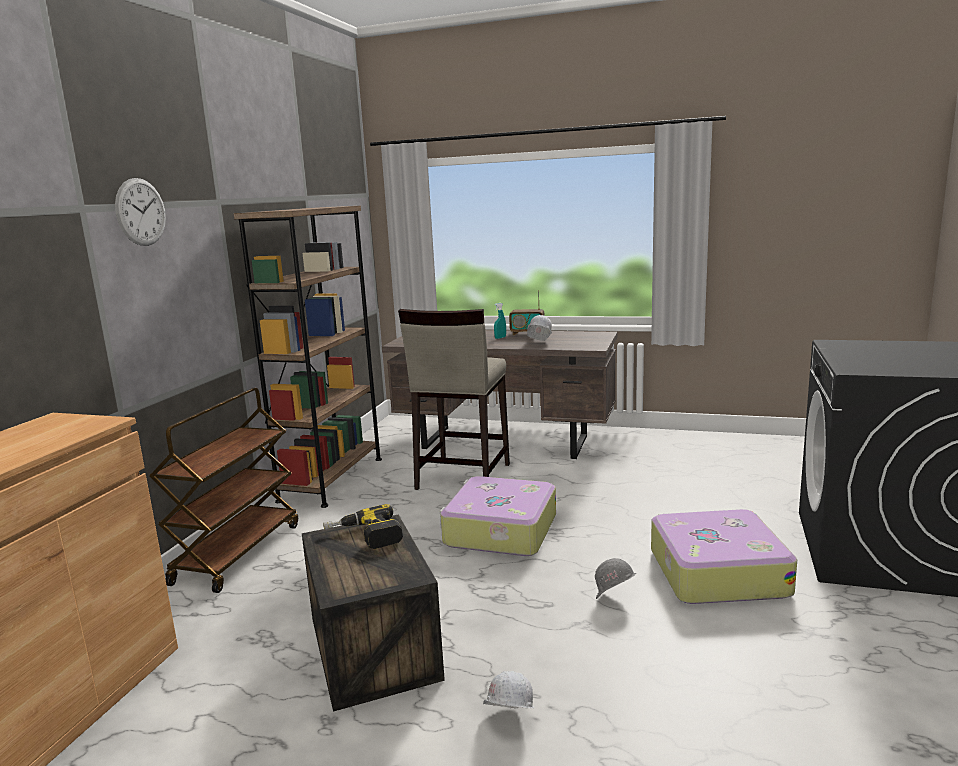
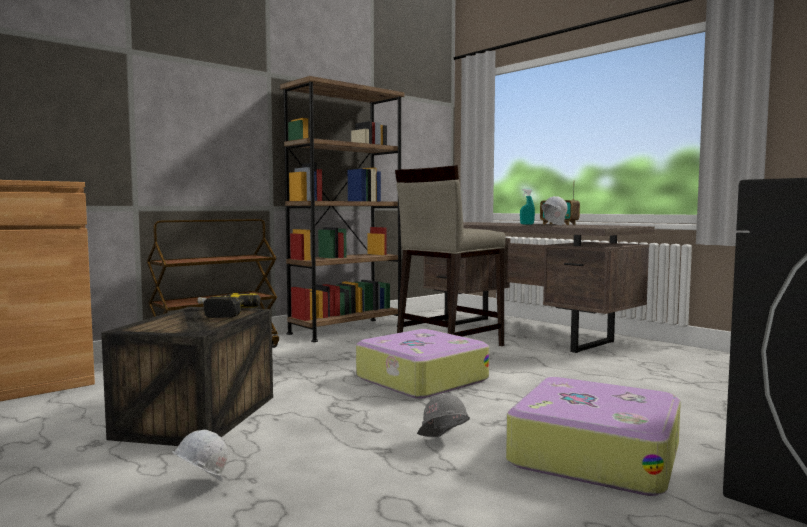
camera: 30 degrees right, 10 degrees down
wall clock [115,178,166,246] -> none

